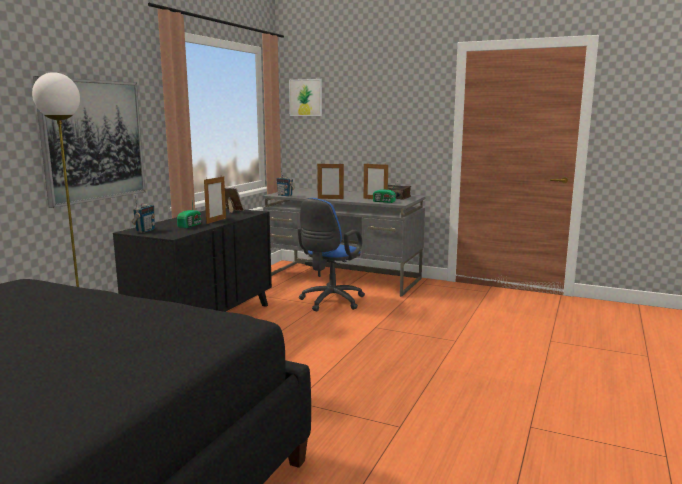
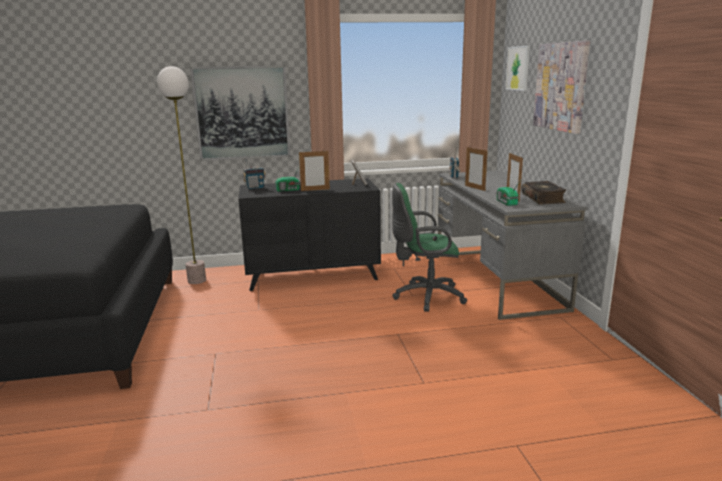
camera: 55 degrees right, 5 degrees up
blue office chair [298,198,365,311] -> green office chair [392,183,467,312]
none -> picture [533,40,590,134]

